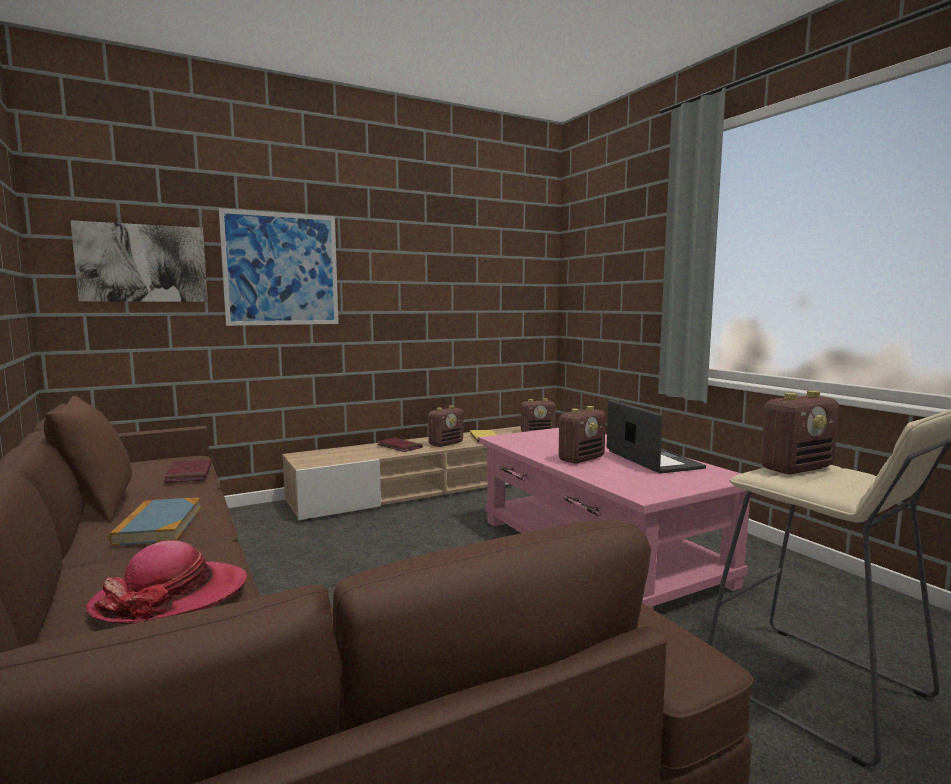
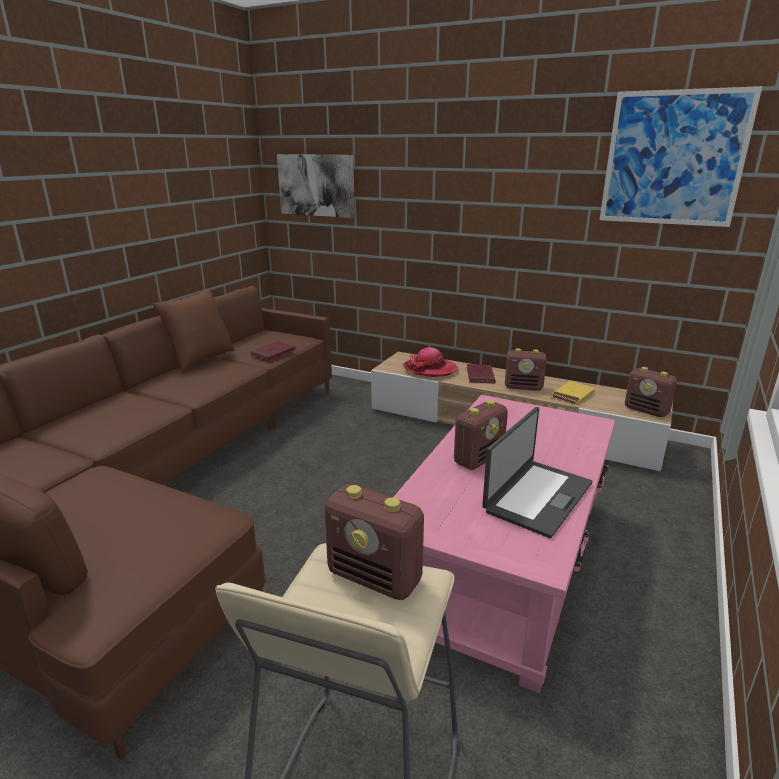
camera: 55 degrees right, 15 degrees up
hat [86,540,247,624] -> hat moved to [403,347,458,377]
book [109,498,201,546] -> none
picture [219,208,339,326] -> picture moved to [600,86,762,227]
radio [559,406,606,464] -> radio turned 60 degrees counterclockwise [454,400,508,470]

